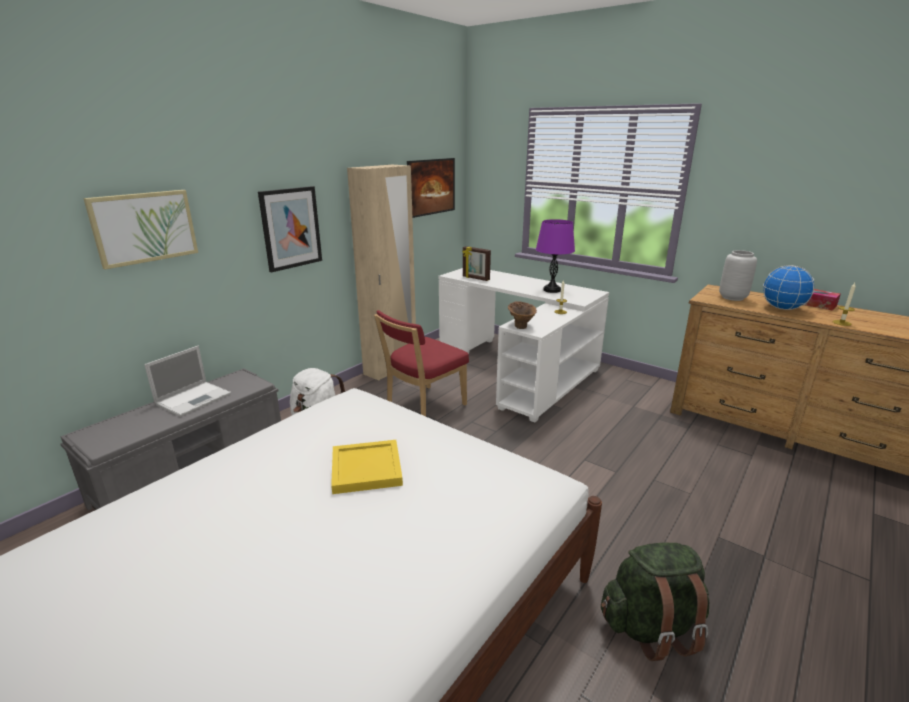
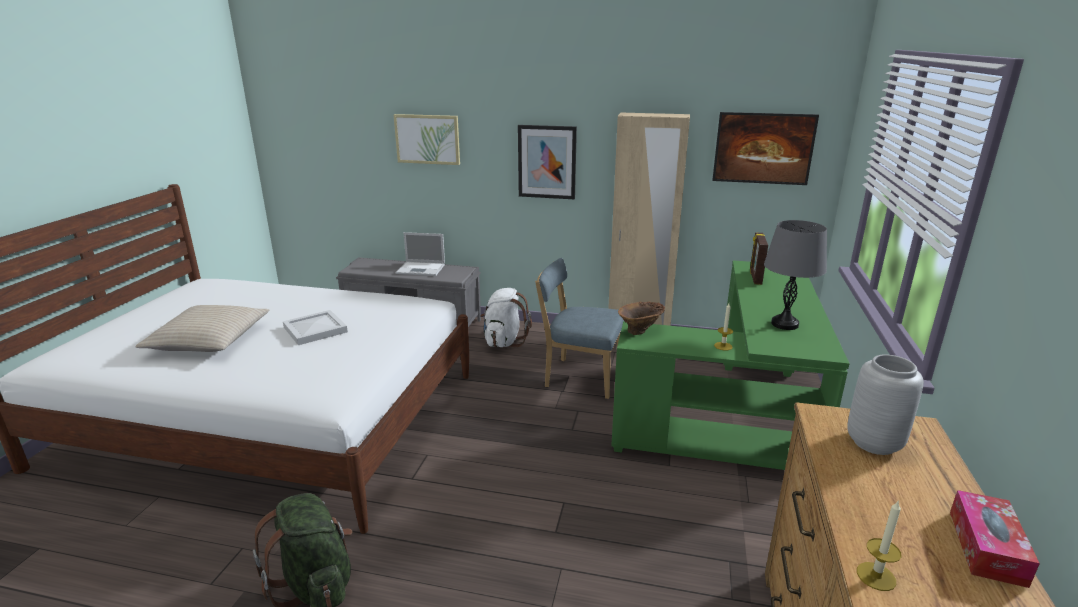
camera: 65 degrees right, 0 degrees up
yellow tray [331,440,403,494] -> white tray [283,310,348,345]
red chair [374,310,469,416] -> blue chair [535,258,624,399]
white desk [439,268,609,423] -> green desk [611,260,850,470]
purple table lamp [536,219,575,293] -> grey table lamp [764,220,827,330]
globe [763,265,815,310] -> none
none -> beige pillow [135,305,269,352]

